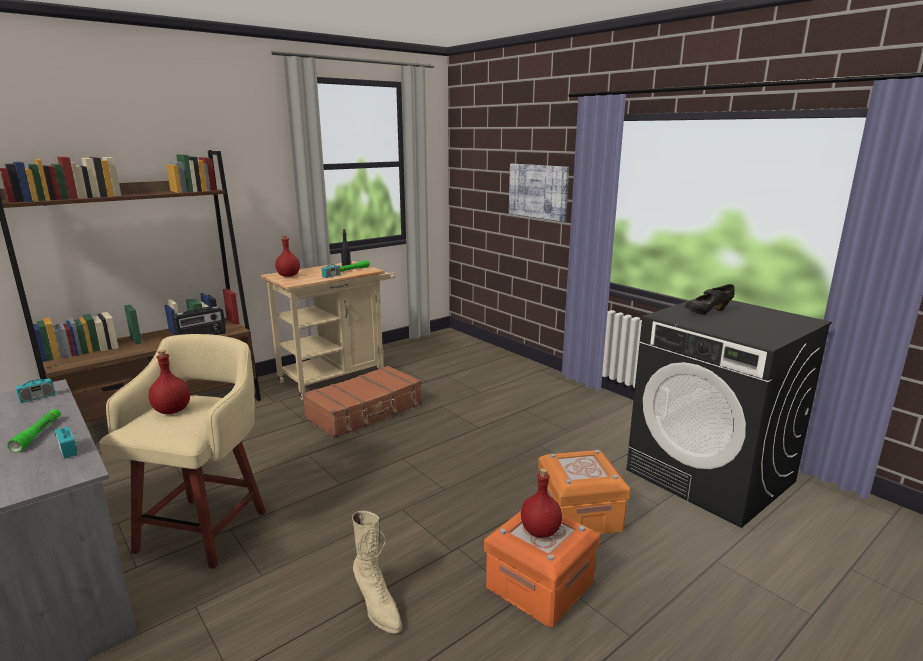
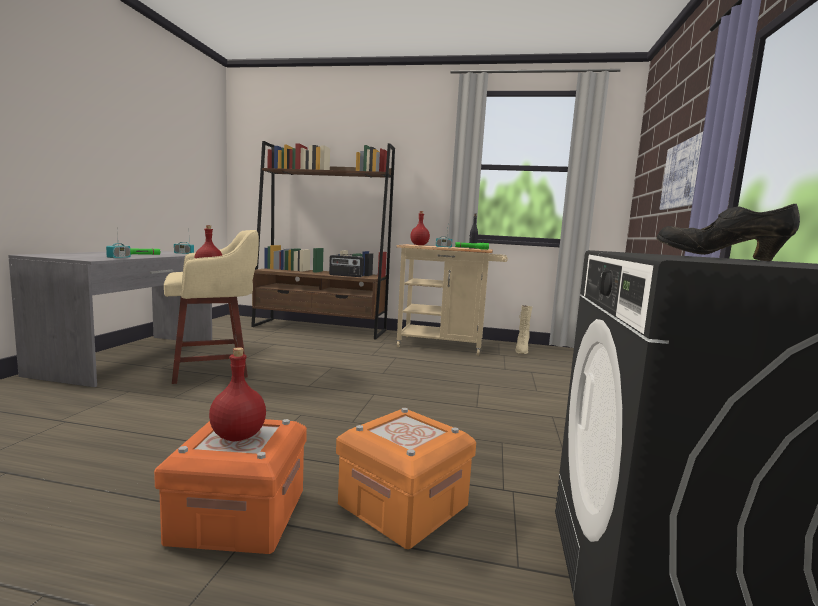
camera: 50 degrees right, 10 degrees down
brown suitcase [302,365,422,438] -> none
beige boot [352,511,402,634] -> beige boot moved to [515,305,532,354]

